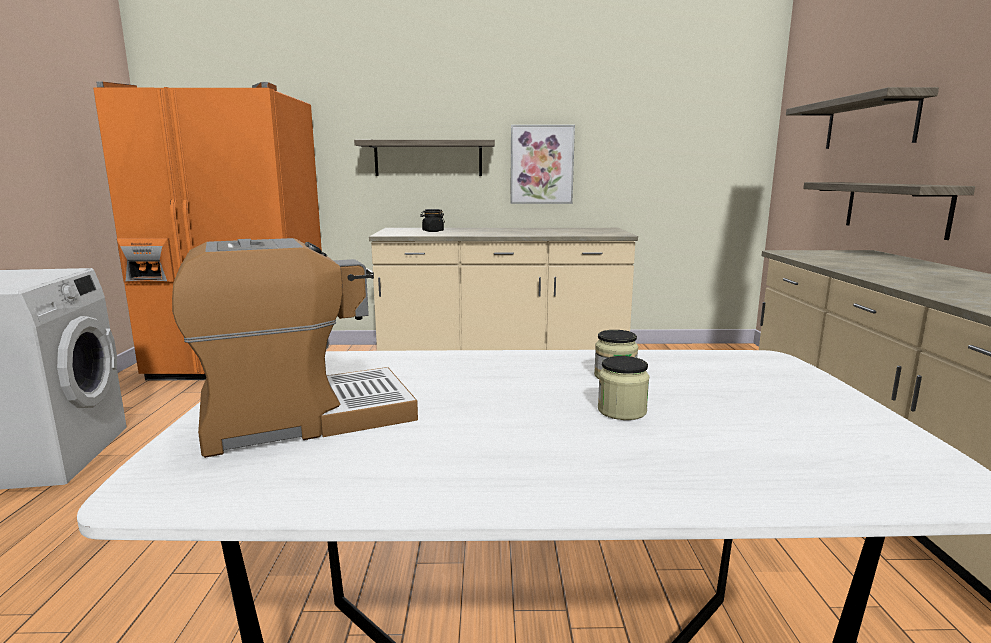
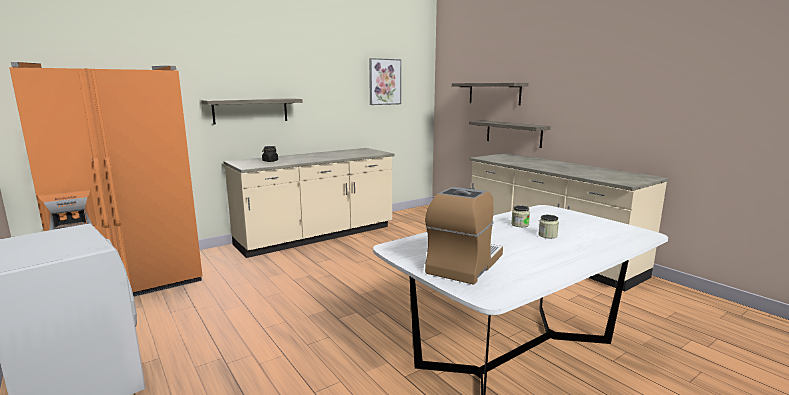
camera: 35 degrees left, 0 degrees up
picture [510,125,575,204] -> picture moved to [369,58,401,105]

